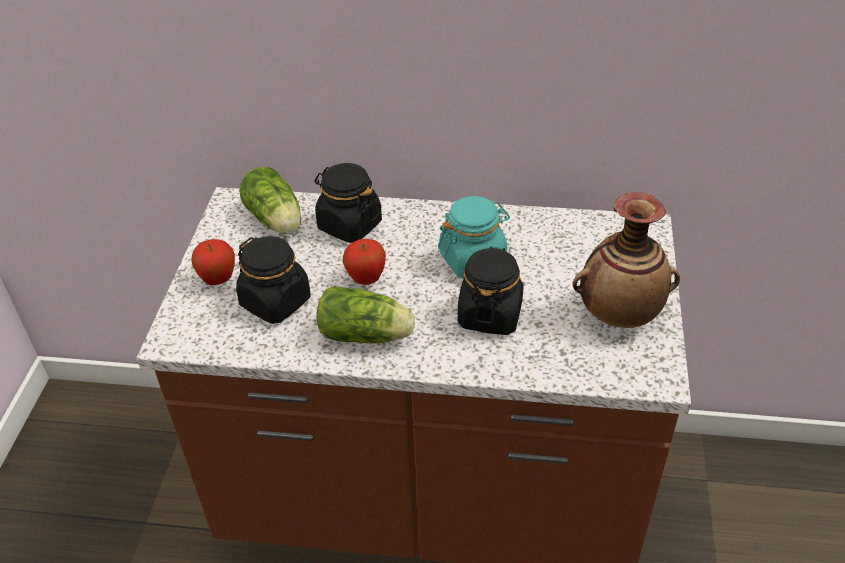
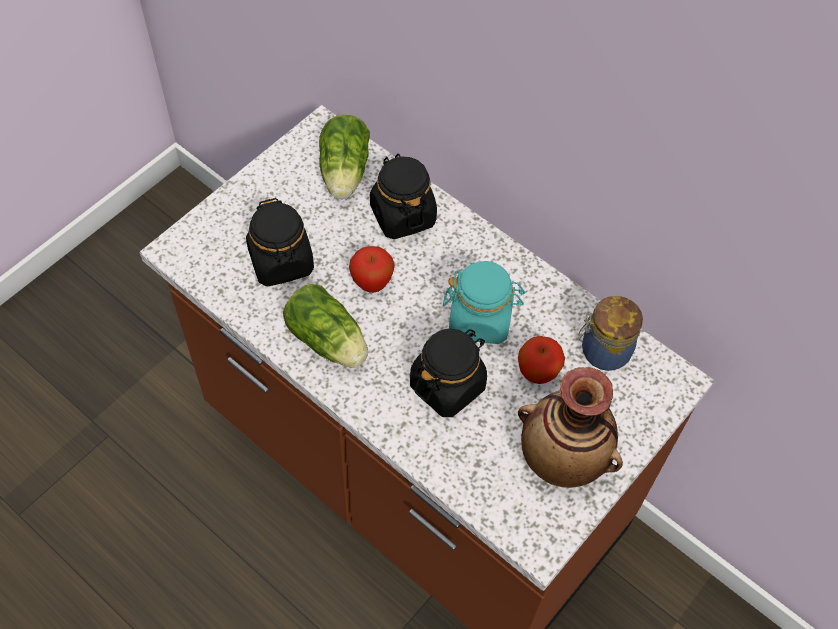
camera: 30 degrees right, 15 degrees up
apple [191,239,235,285] -> apple moved to [518,336,565,384]
none -> jar [579,296,643,371]

